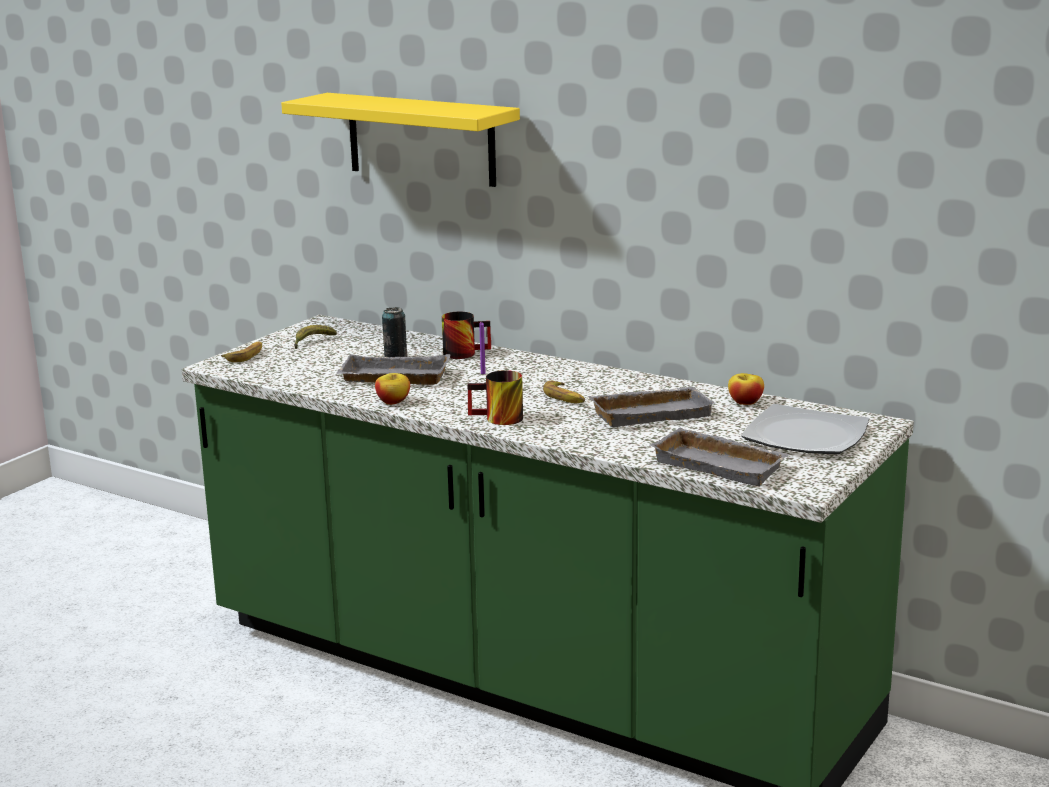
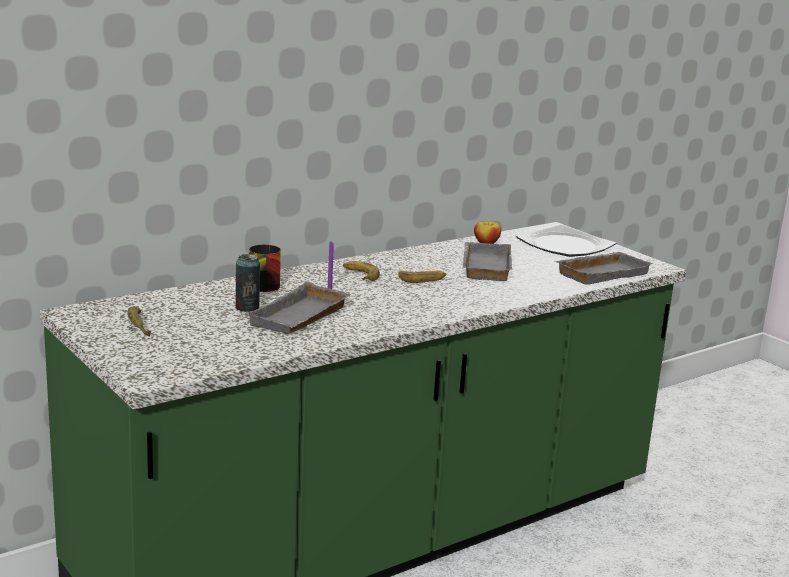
camera: 70 degrees left, 0 degrees up
banana [221,342,262,362] -> banana moved to [343,261,380,281]
yellow shelf [281,93,520,187] -> none
apple [375,373,410,405] -> none
mug [467,370,523,425] -> none

